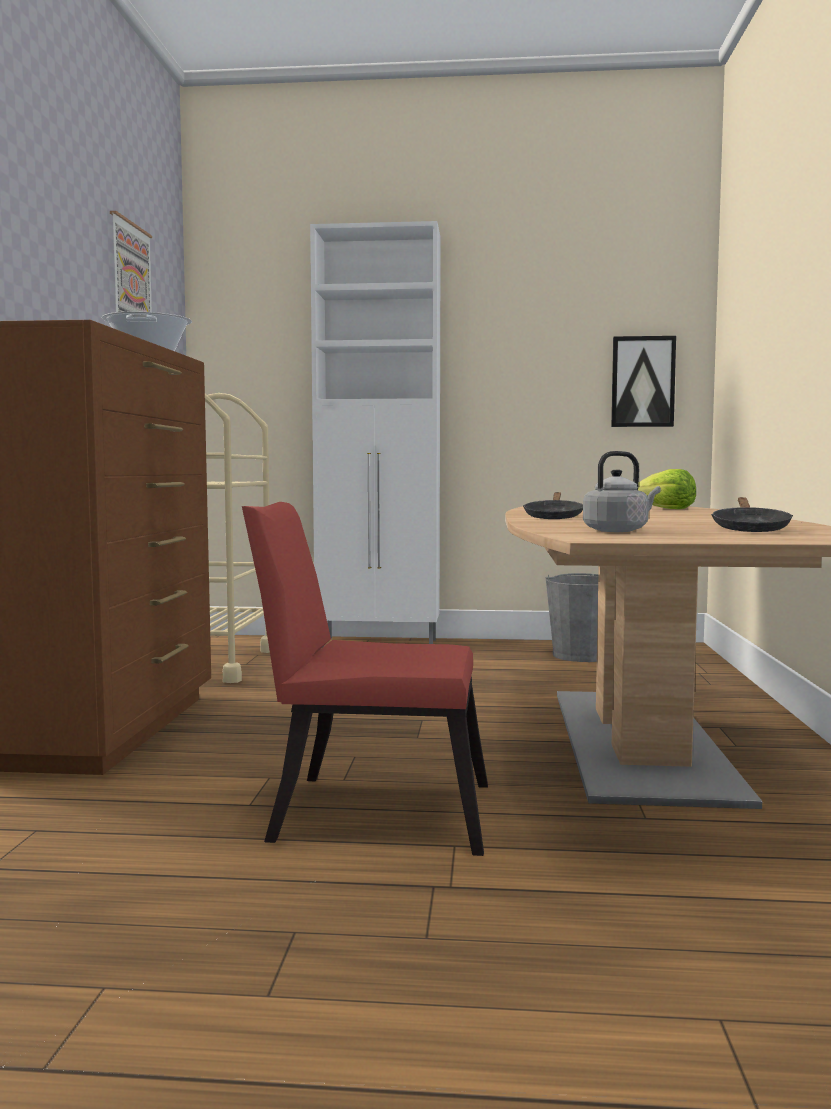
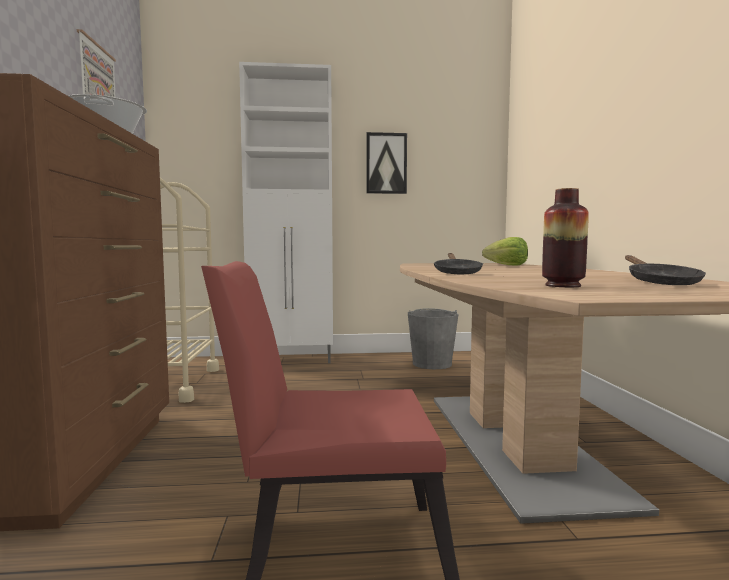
camera: 10 degrees left, 0 degrees up
grey kettle [583,451,661,532] -> vase [542,188,589,287]
picture [611,336,676,427] -> picture moved to [366,132,407,194]

